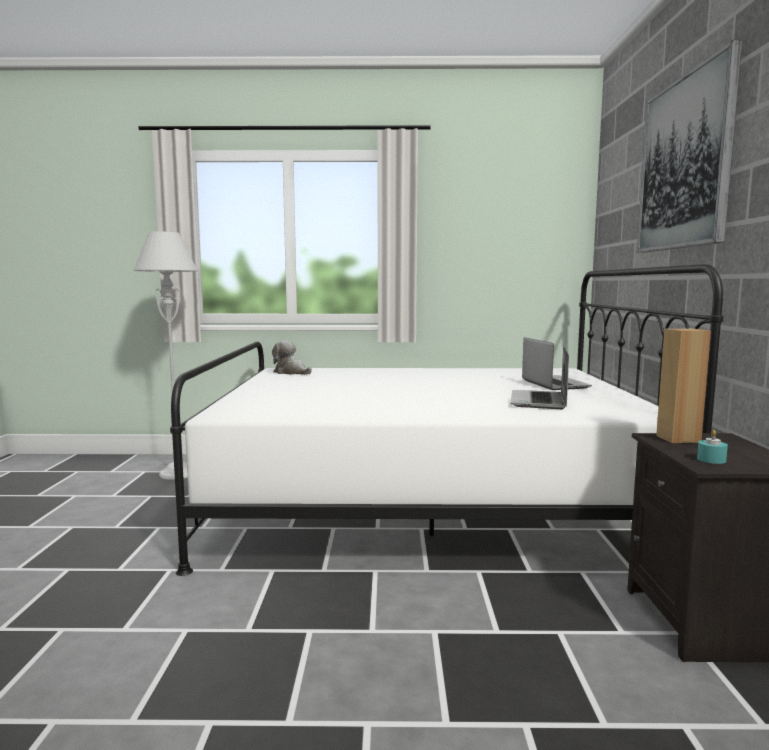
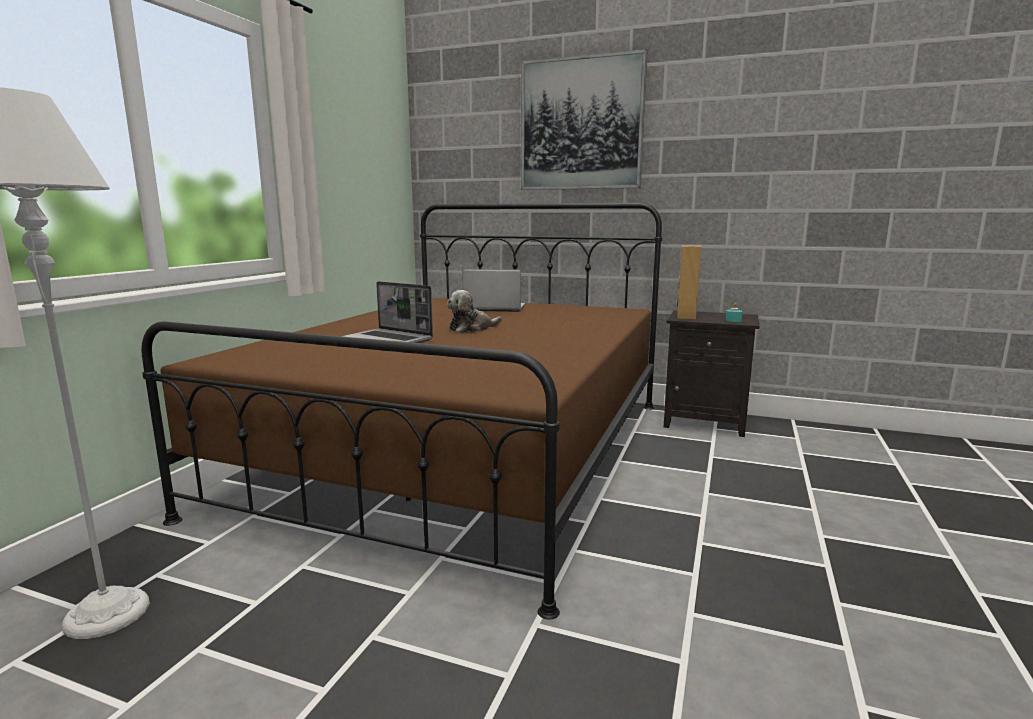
camera: 70 degrees left, 5 degrees up
white bed [170,264,723,576] -> brown bed [141,203,662,620]
plush toy [272,341,312,375] -> plush toy moved to [447,290,502,333]
laptop [511,346,569,409] -> laptop moved to [342,281,433,343]

